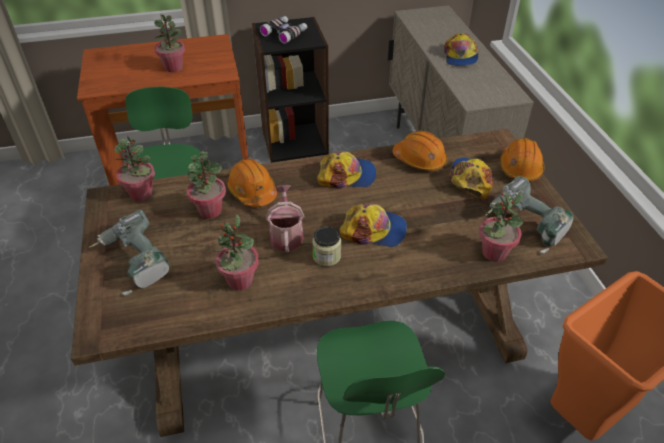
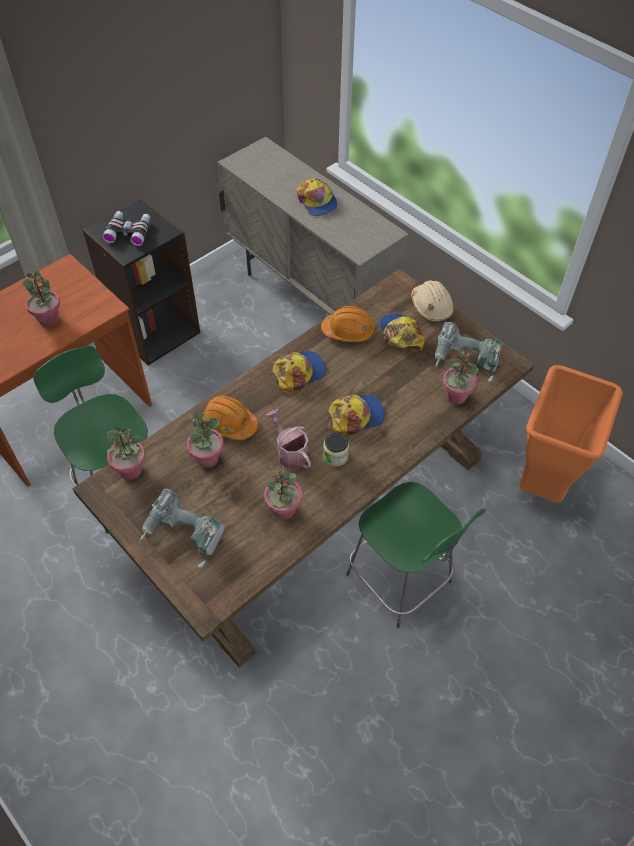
camera: 30 degrees left, 10 degrees up
orange hard hat [500,138,544,182] -> beige hard hat [411,281,454,321]

